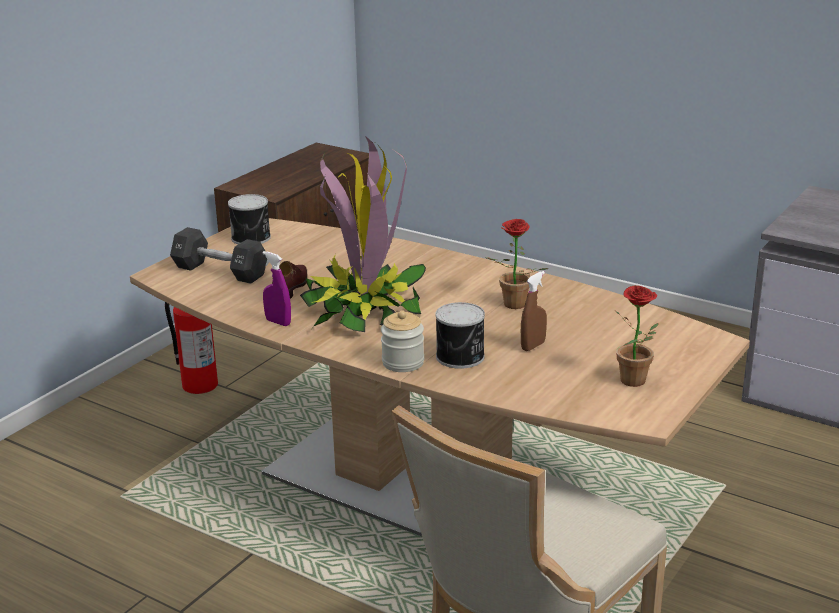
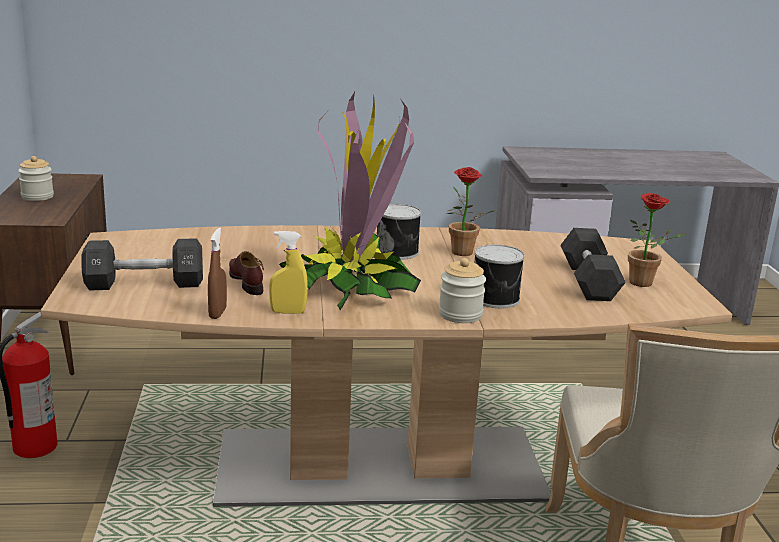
camera: 40 degrees left, 5 degrees down
can [228,194,271,244] -> can moved to [377,204,421,260]
purple spray bottle [263,251,291,326] -> yellow spray bottle [269,231,308,314]
brown spray bottle [521,271,547,351] -> brown spray bottle moved to [208,228,227,319]
none -> jar [18,156,54,201]
none -> black dumbbell [560,228,626,301]

